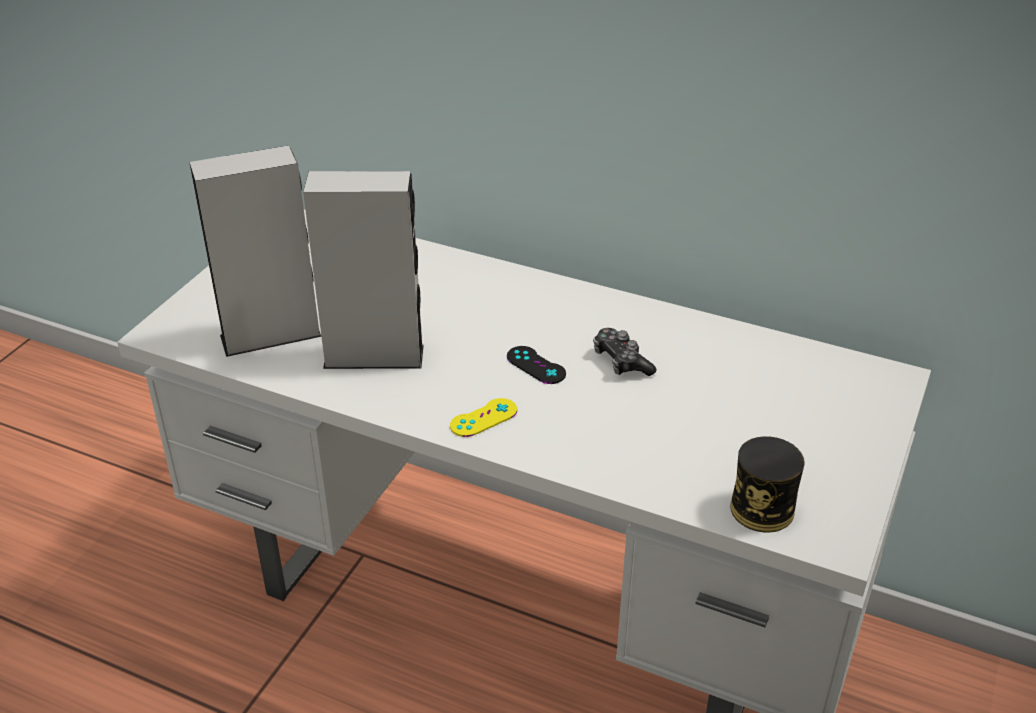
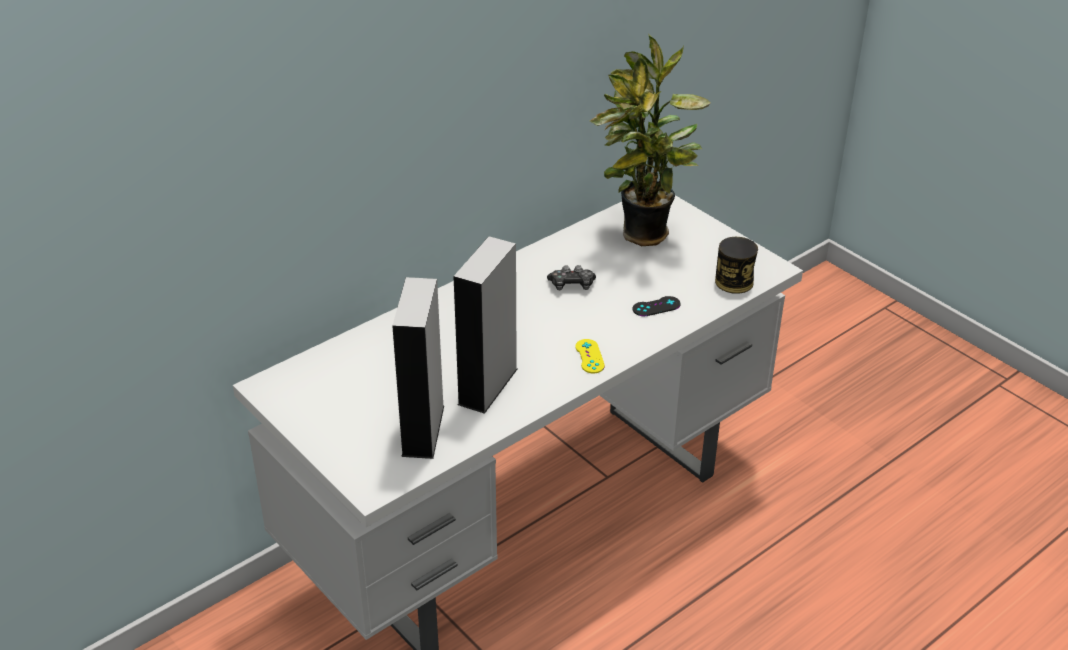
camera: 65 degrees left, 0 degrees up
black game controller [507,346,566,384] -> black game controller moved to [633,296,681,316]
none -> potted plant [590,35,710,246]

